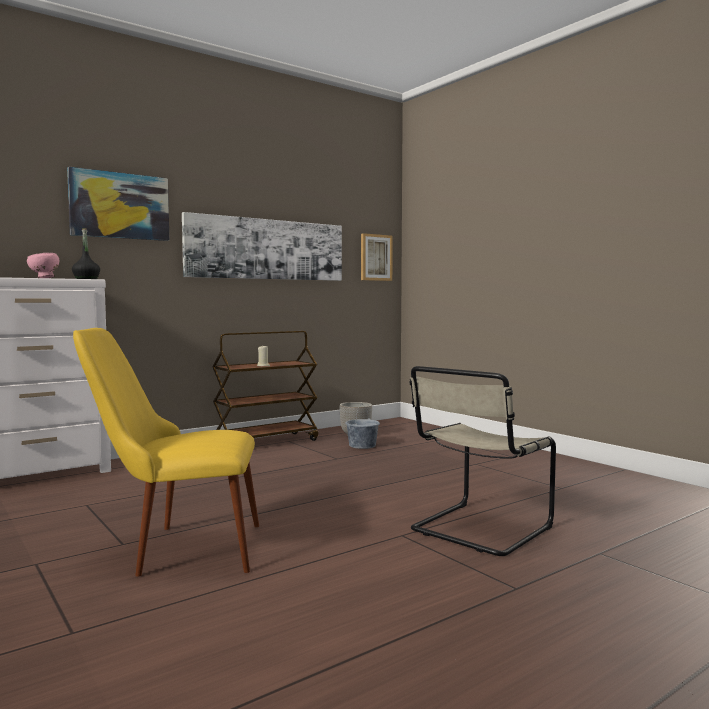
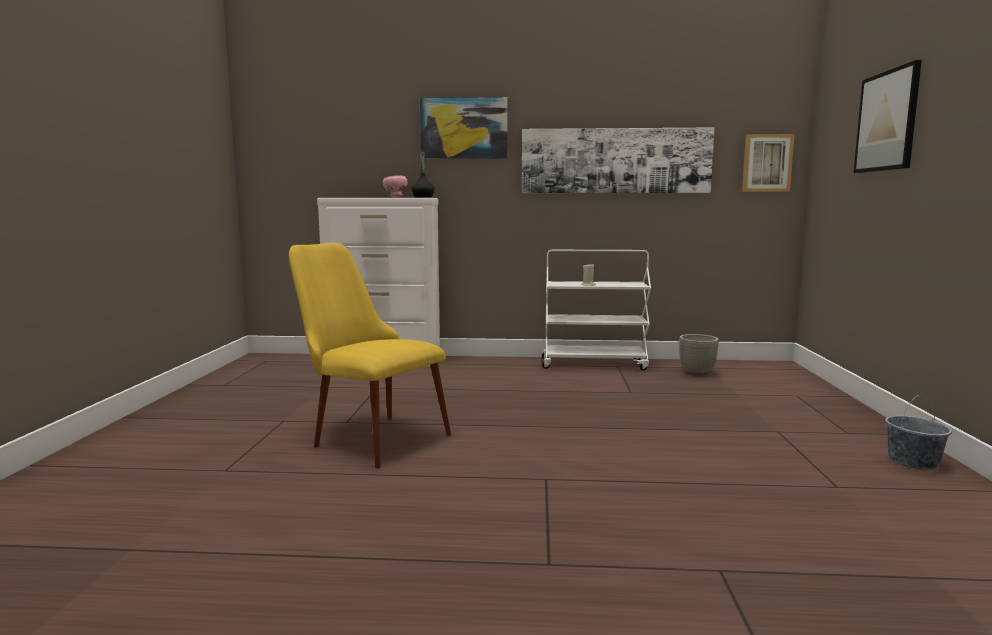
camera: 40 degrees right, 5 degrees up
brown cart [213,331,318,441] -> white cart [542,250,651,370]
grey bucket [345,405,380,449] -> grey bucket moved to [885,395,952,470]
beige chair [409,366,556,556] -> none
none -> picture [854,60,922,173]

